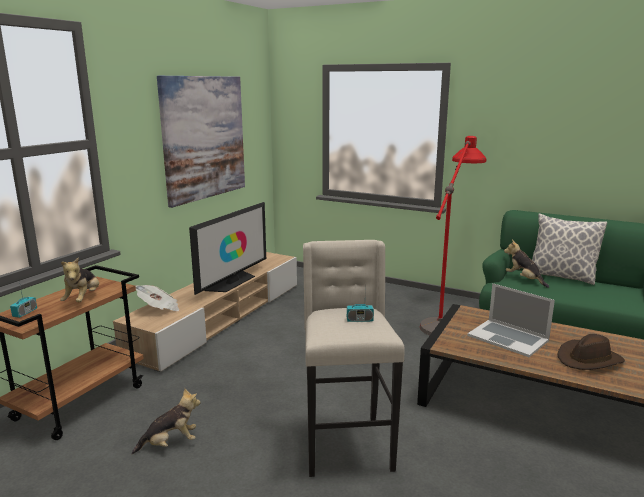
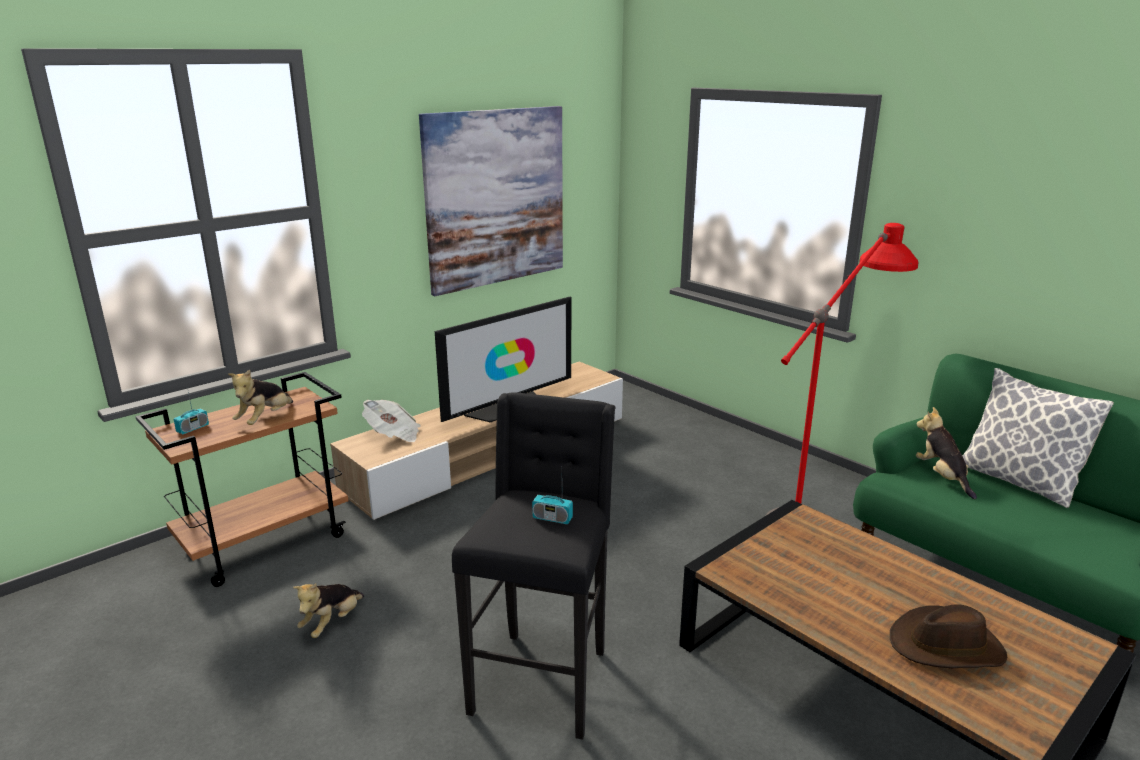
camera: 20 degrees right, 5 degrees up
plush toy [132,388,201,454] -> plush toy turned 120 degrees clockwise [293,583,364,638]
beige stool [303,240,405,477] -> black stool [452,392,615,740]
laptop [467,283,555,357] -> none

